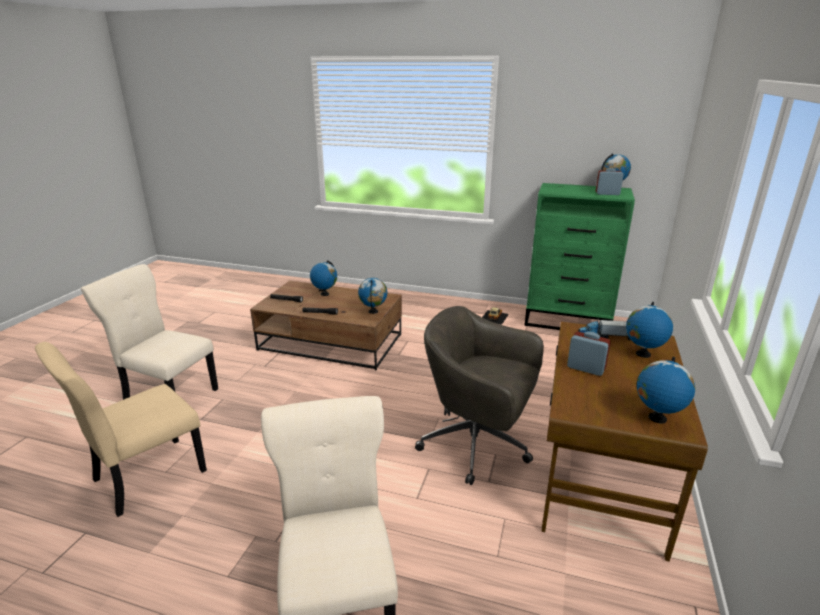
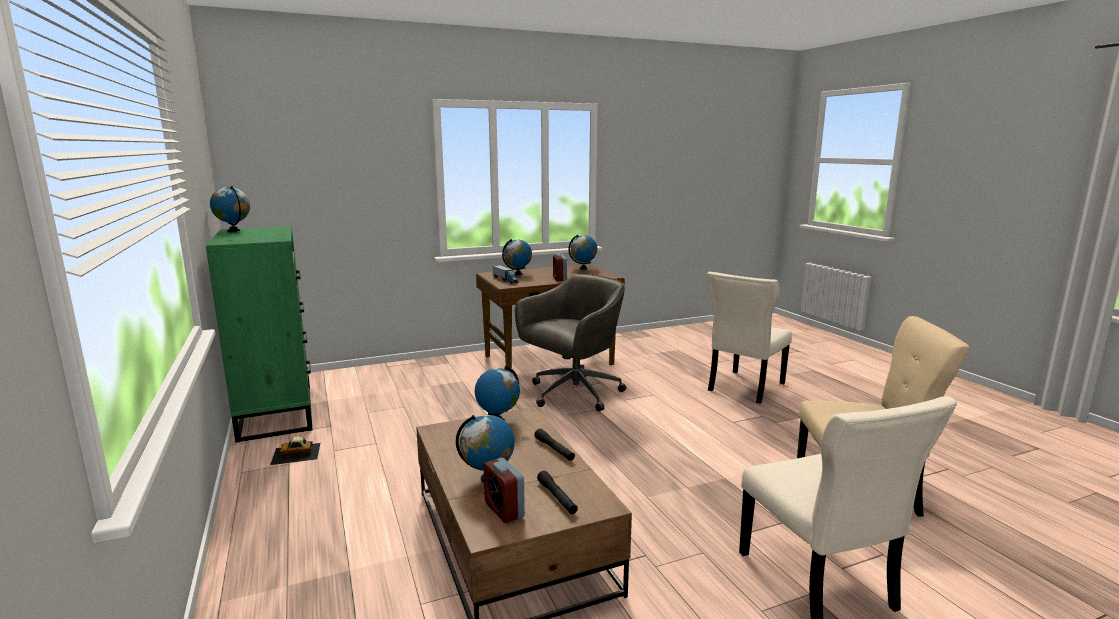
camera: 130 degrees left, 10 degrees down
grey office chair [415,306,544,485] -> grey office chair turned 120 degrees counterclockwise [515,274,626,411]
alarm clock [596,168,624,195] -> alarm clock moved to [484,458,525,523]

